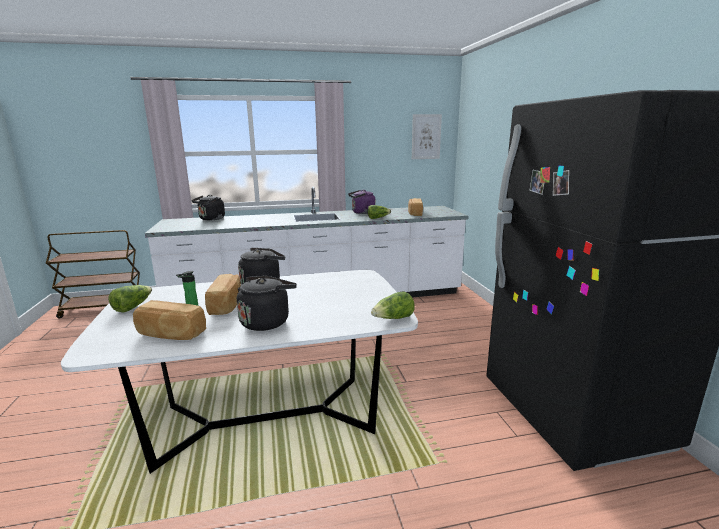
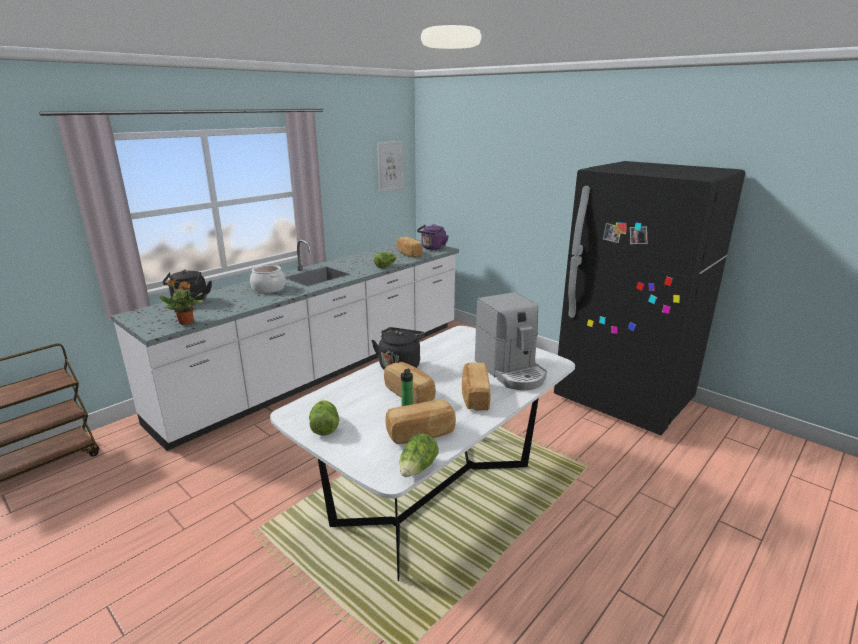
camera: 35 degrees left, 5 degrees up
black kettle [237,276,297,331] -> bread [462,362,490,410]
purple kettle [348,190,375,214] -> purple kettle moved to [417,224,449,250]
lettuce [371,292,415,319] -> lettuce moved to [400,434,439,477]
none -> potted plant [159,279,203,325]
none -> cooking pot [250,265,285,293]
none -> coffee machine [475,292,547,390]

